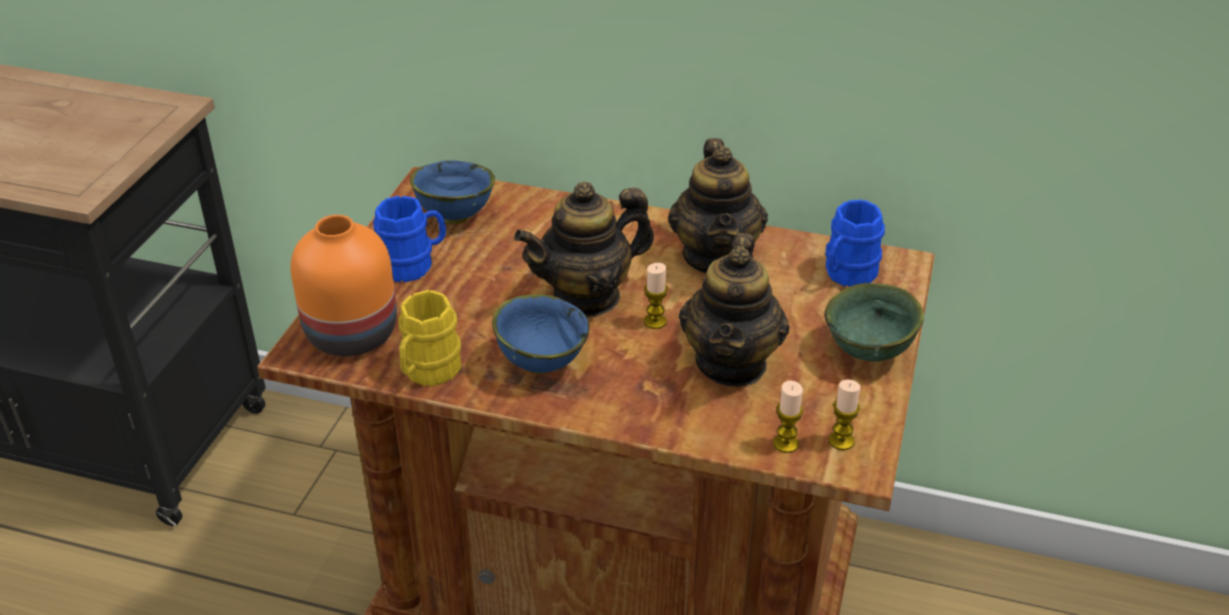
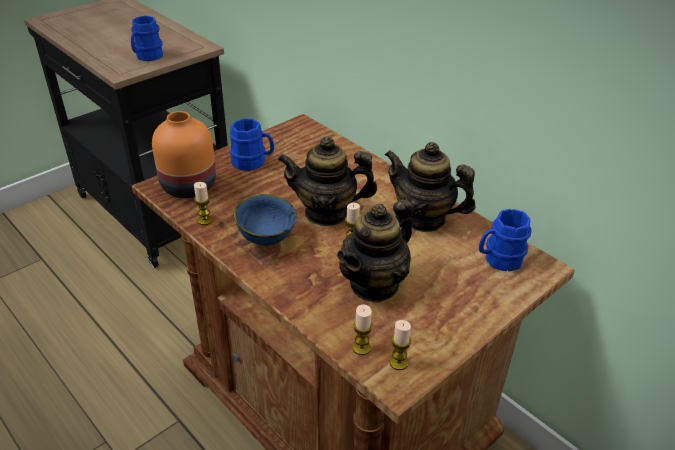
camera: 30 degrees right, 0 degrees up
yellow mug [398,290,461,387] -> candle [194,182,213,225]
blue bowl [410,160,495,224] -> none
teapot [668,138,768,273] -> teapot turned 90 degrees clockwise [385,142,475,232]
green bowl [824,283,924,362] -> none
none -> blue mug [131,16,163,61]

